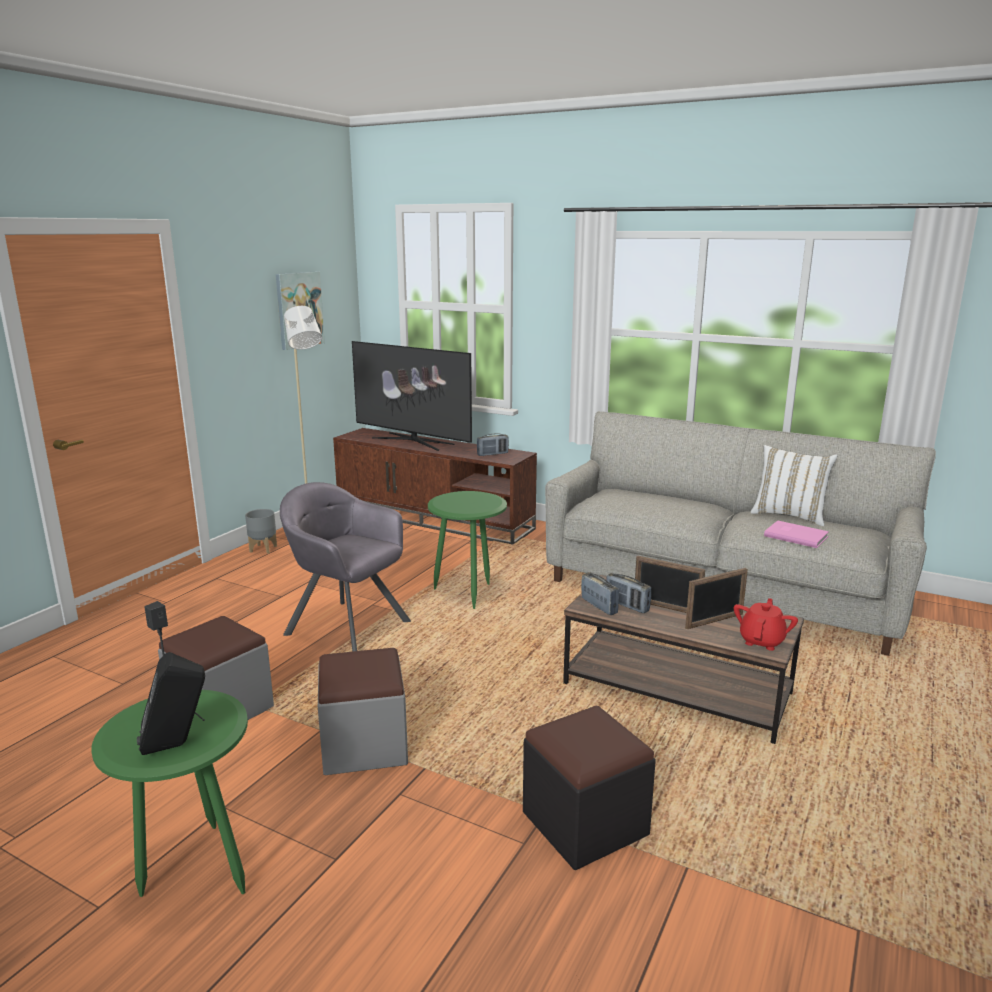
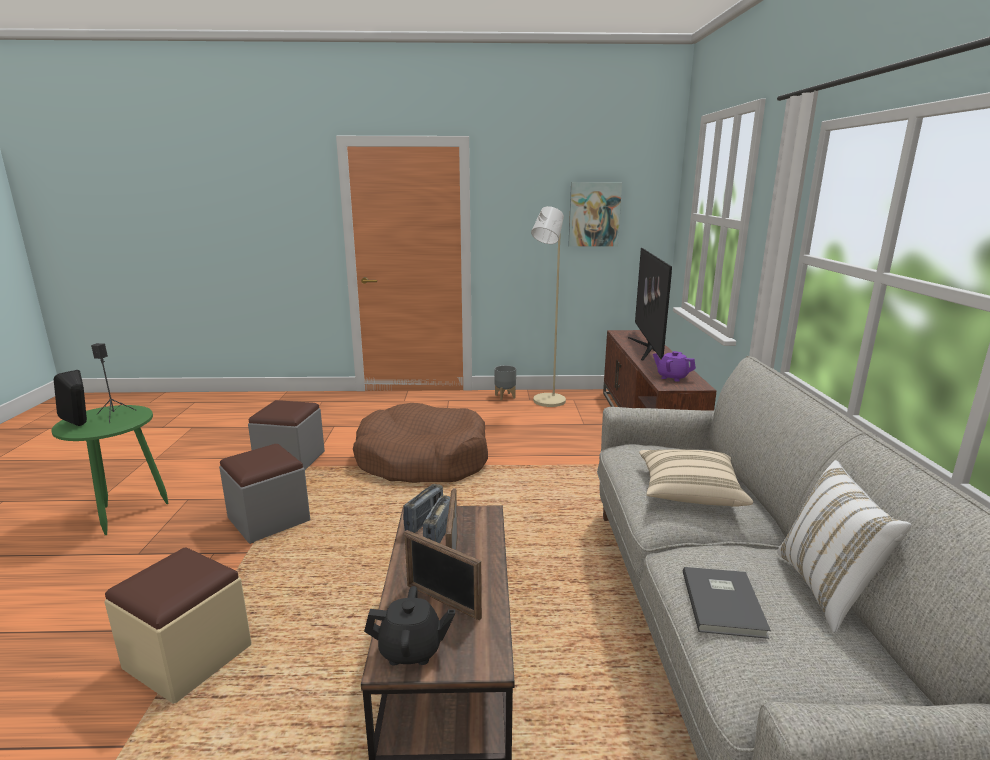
camera: 60 degrees right, 0 degrees up
grey armchair [280,482,411,652] -> brown dog bed [353,403,488,483]
green side table [428,491,507,609] -> none
radio [477,433,509,456] -> purple teapot [653,351,696,382]
black ottoman [523,706,656,870] -> beige ottoman [104,547,252,704]
red teapot [734,598,798,651] -> black teapot [364,586,455,666]
pink book [764,521,829,548] -> grey book [683,567,771,639]
none -> beige pillow [639,449,753,507]

